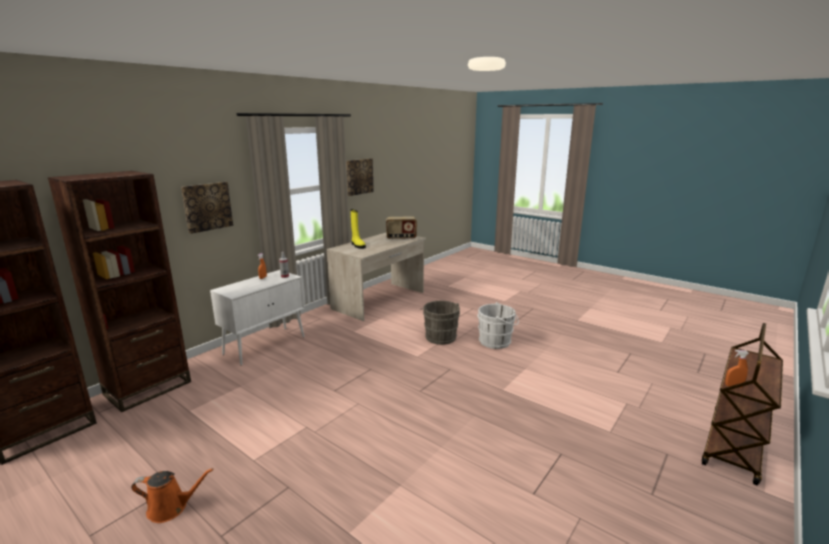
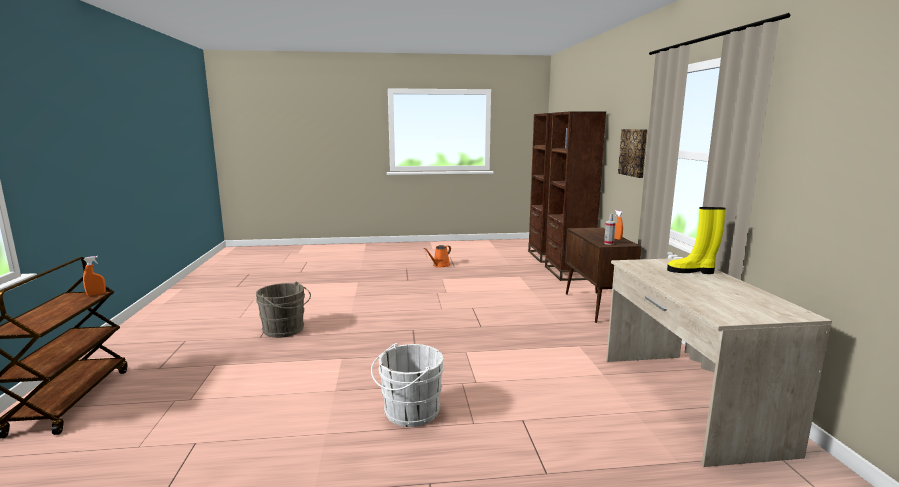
camera: 135 degrees right, 5 degrees down
white cabinet [210,270,304,365] -> brown cabinet [565,228,642,323]
picture [346,158,374,196] -> none
radio [386,216,417,240] -> none
grey bucket [421,301,460,345] -> grey bucket moved to [256,282,311,338]

